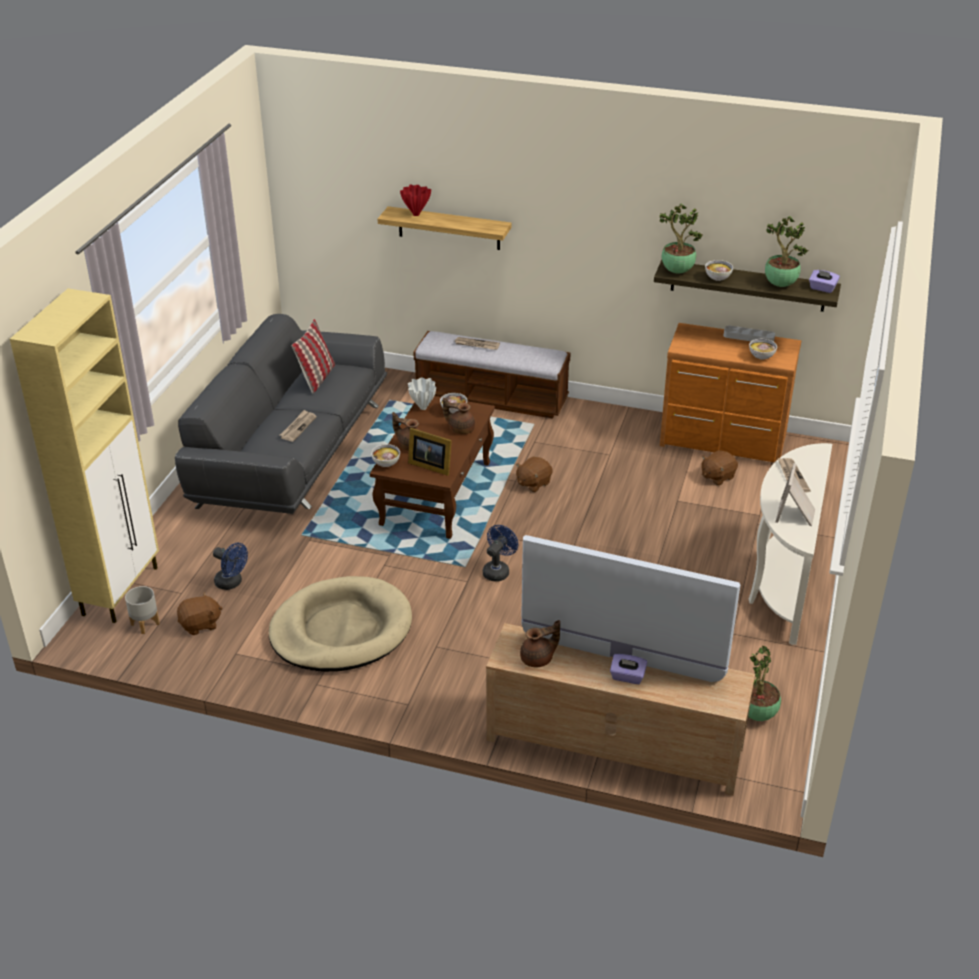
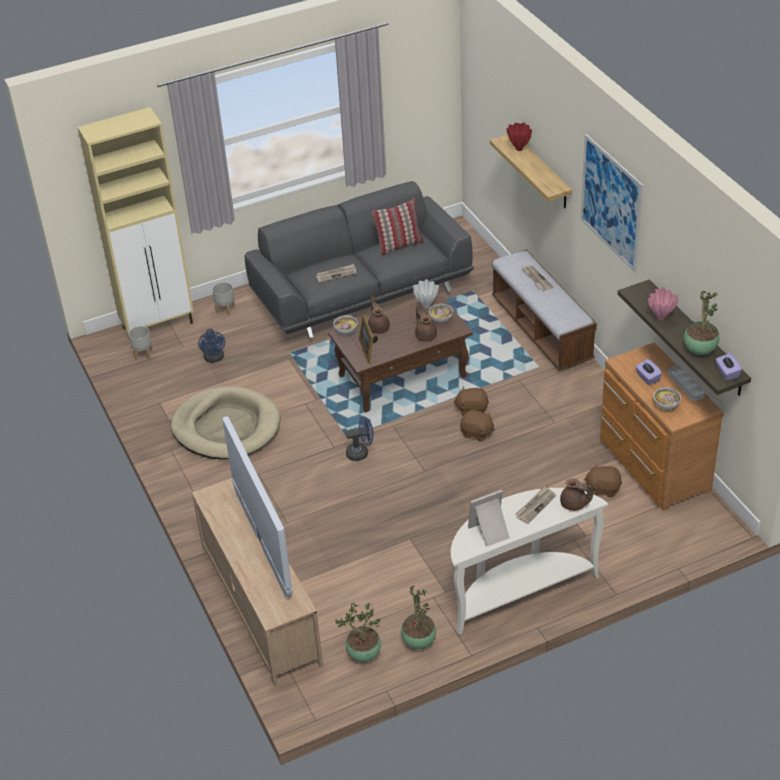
camera: 50 degrees right, 5 degrees up
brown plush toy [177,592,222,635] -> brown plush toy moved to [460,410,495,441]
brown teapot [520,620,560,667] -> brown teapot moved to [560,478,594,511]
purple tissue box [610,654,647,684] -> purple tissue box moved to [636,359,662,385]
potted plant [660,204,703,274] -> potted plant moved to [401,586,436,649]
bowl [705,260,733,281] -> pink vase [648,287,678,320]
none -> grey planter [212,282,235,316]
none -> picture [580,134,643,272]

